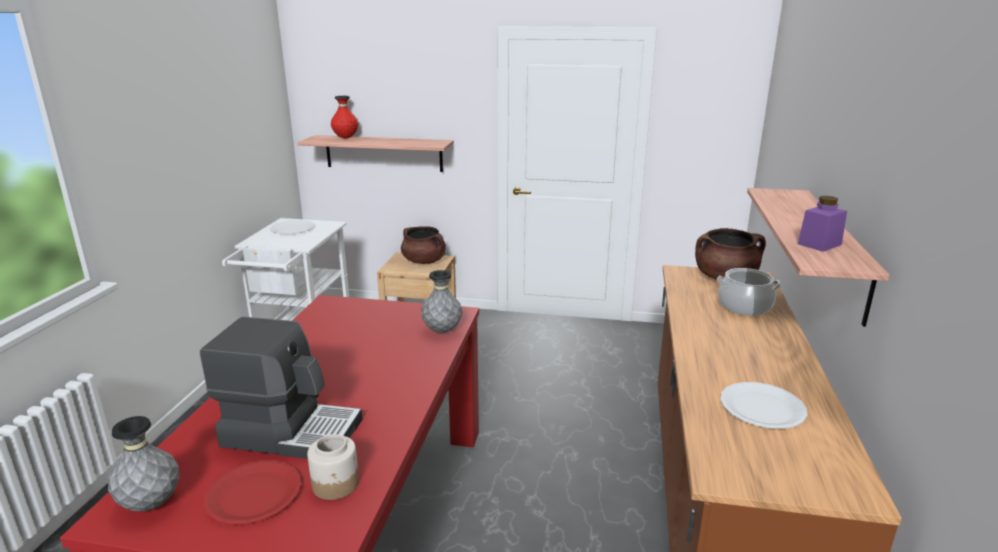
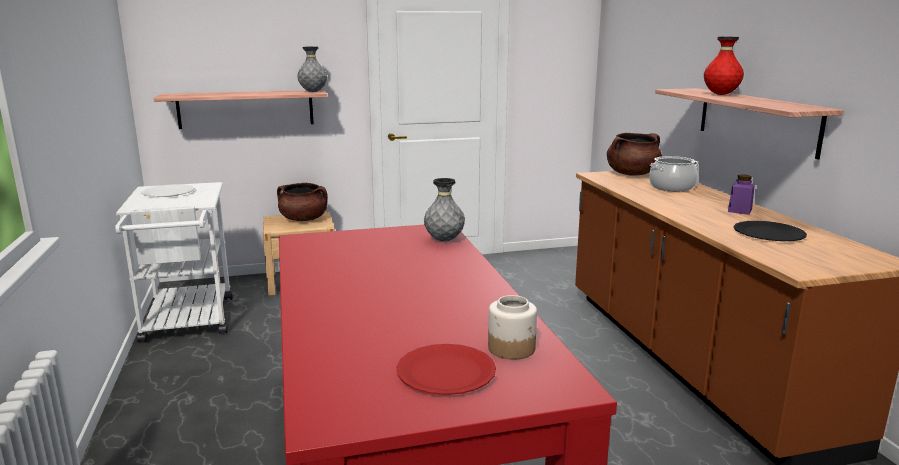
camera: 25 degrees left, 5 degrees down
grey vase [108,416,180,512] -> grey vase moved to [297,47,327,92]
coffee machine [200,317,362,459] -> none
red vase [331,96,358,138] -> red vase moved to [704,37,744,95]
white plate [721,382,807,429] -> black plate [734,221,807,241]
purple jar [798,196,847,252] -> purple jar moved to [728,174,755,215]

